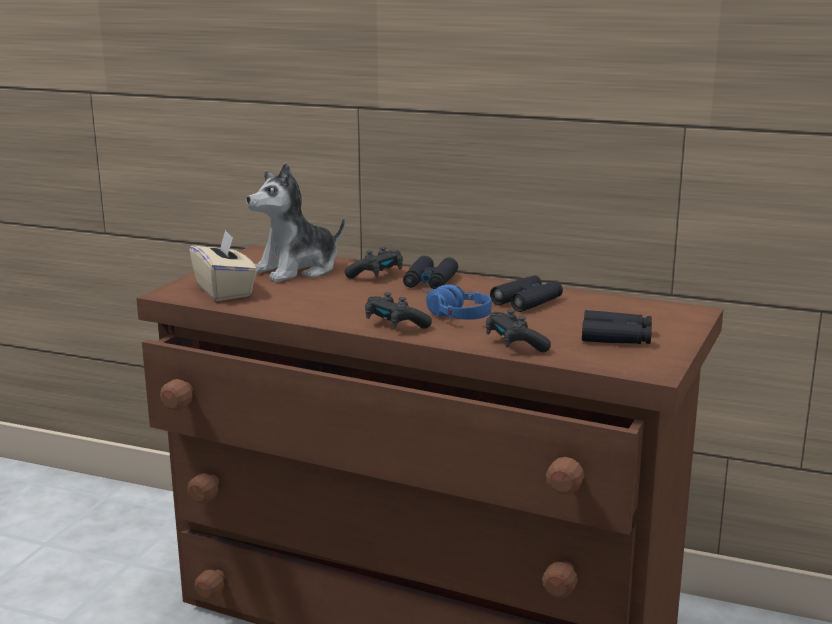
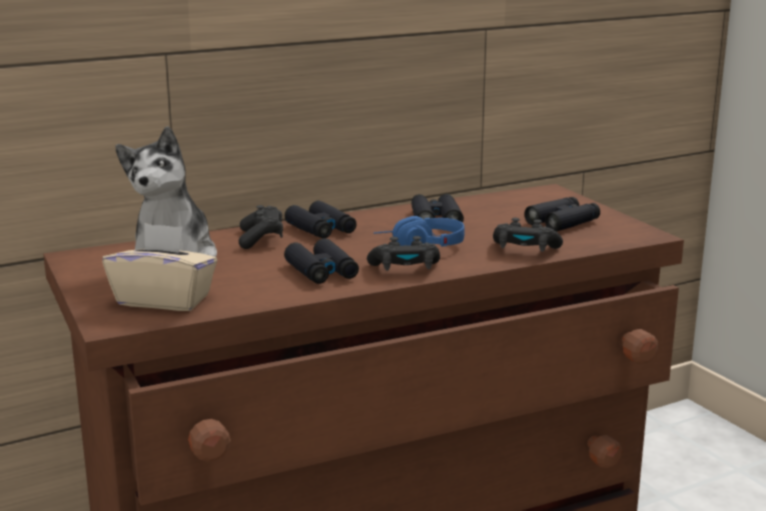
camera: 50 degrees left, 0 degrees up
none -> black binoculars [284,238,359,284]

